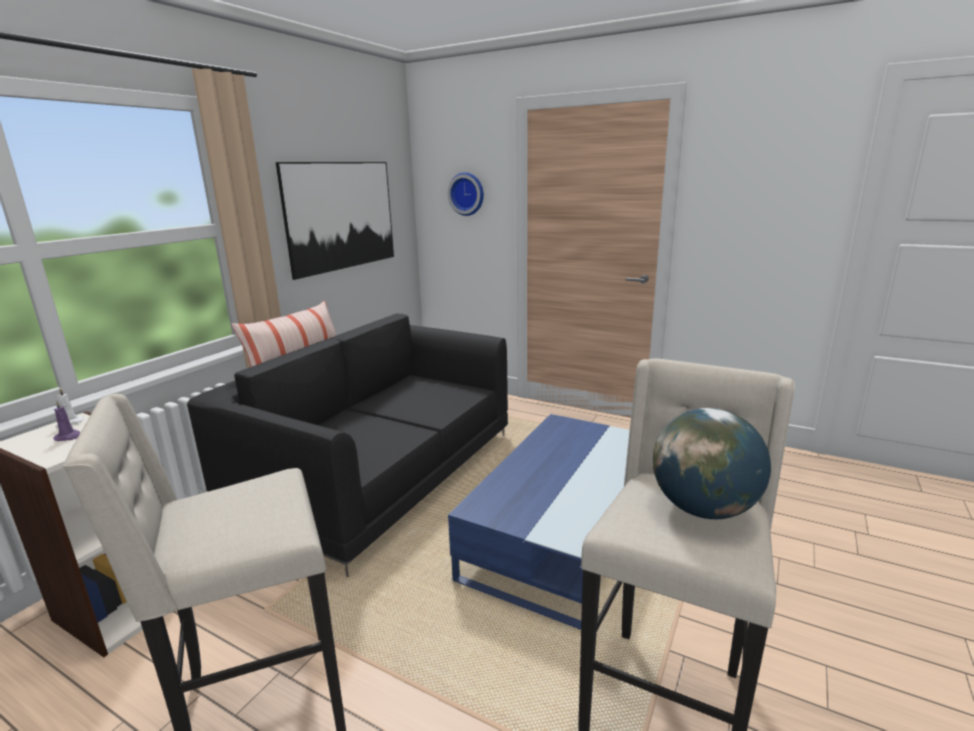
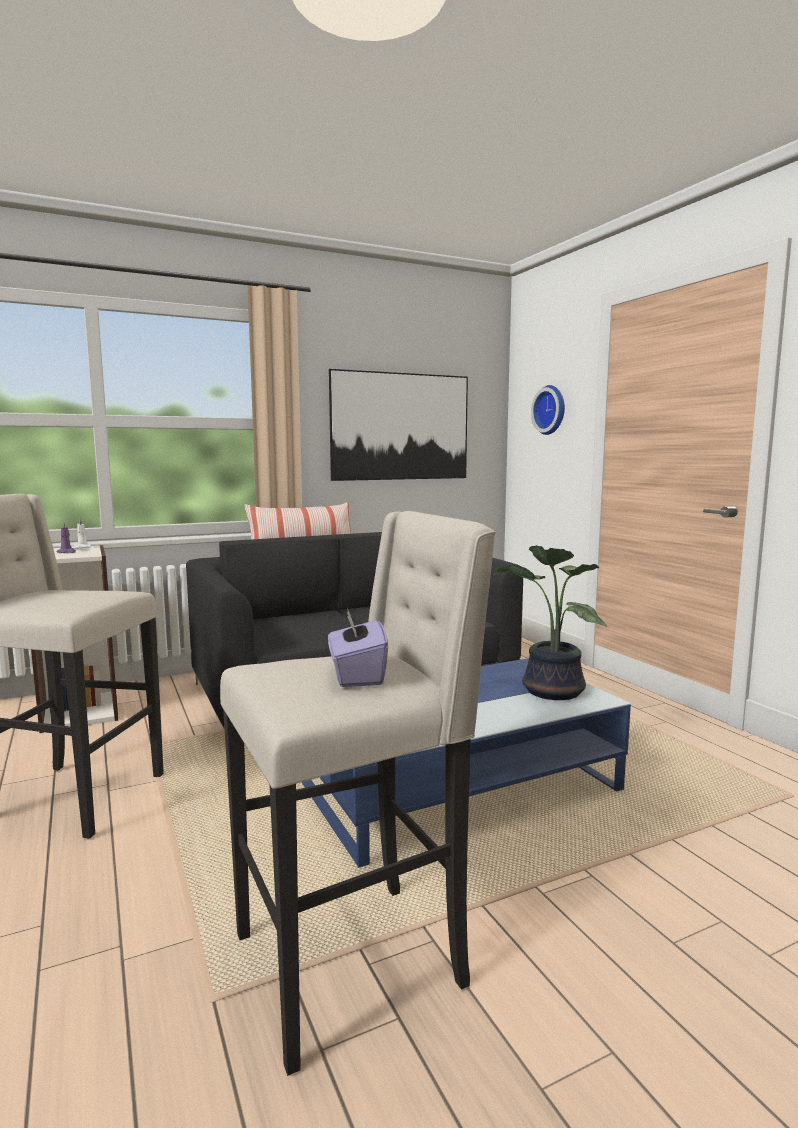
camera: 35 degrees right, 10 degrees down
globe [653,408,771,519] -> purple tissue box [328,607,388,687]
none -> potted plant [494,545,607,700]

